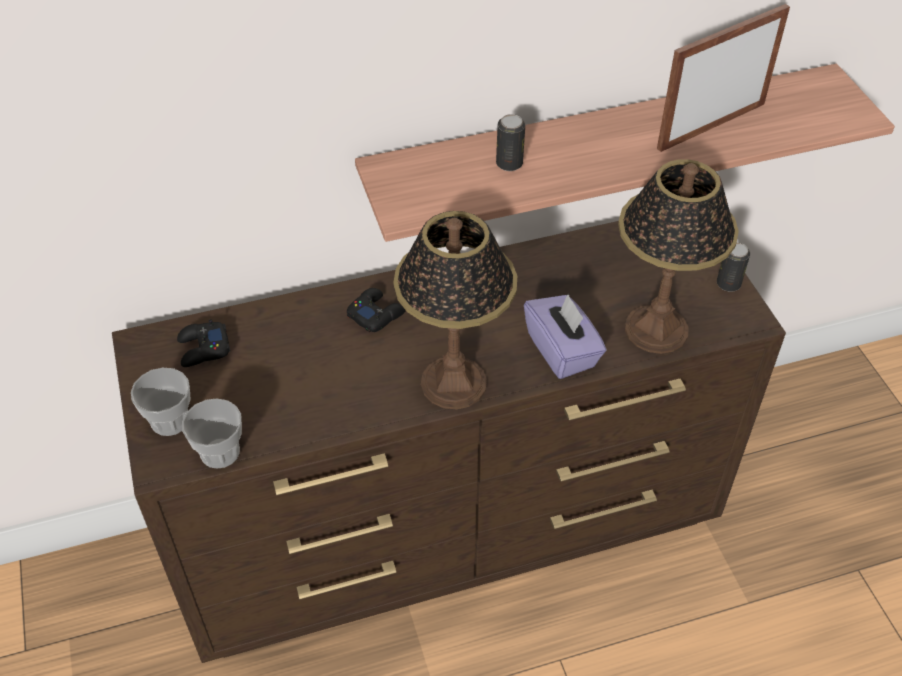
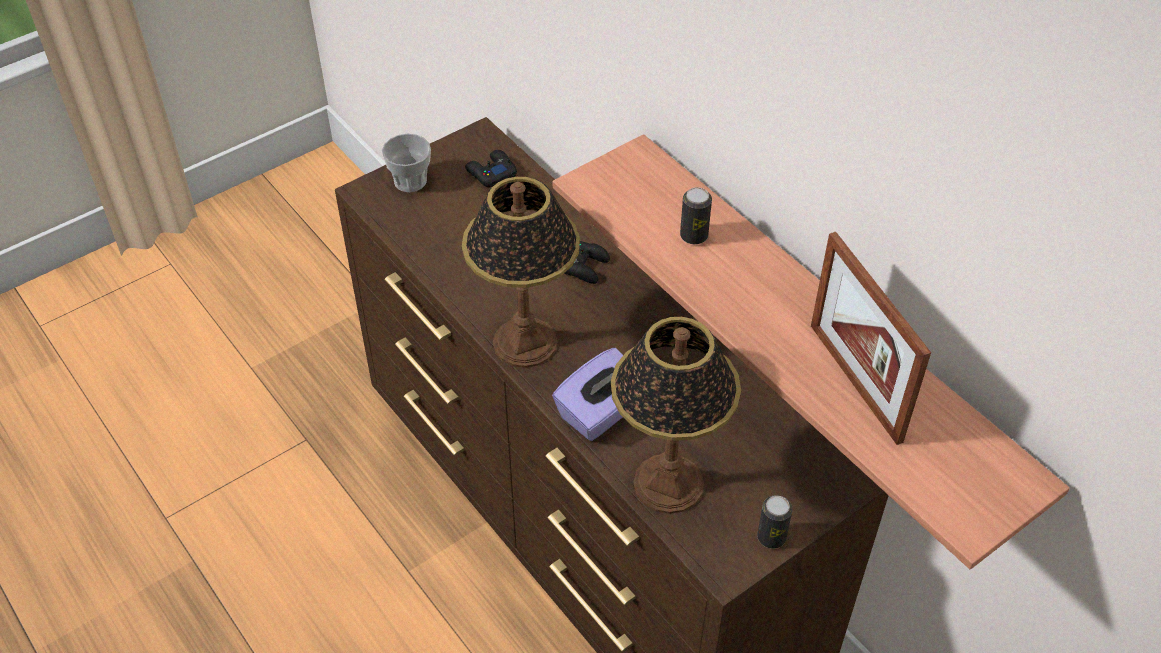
camera: 70 degrees right, 0 degrees up
cup [182,398,242,468] -> none
picture frame [657,4,790,152] -> picture frame turned 150 degrees counterclockwise [811,232,931,445]

